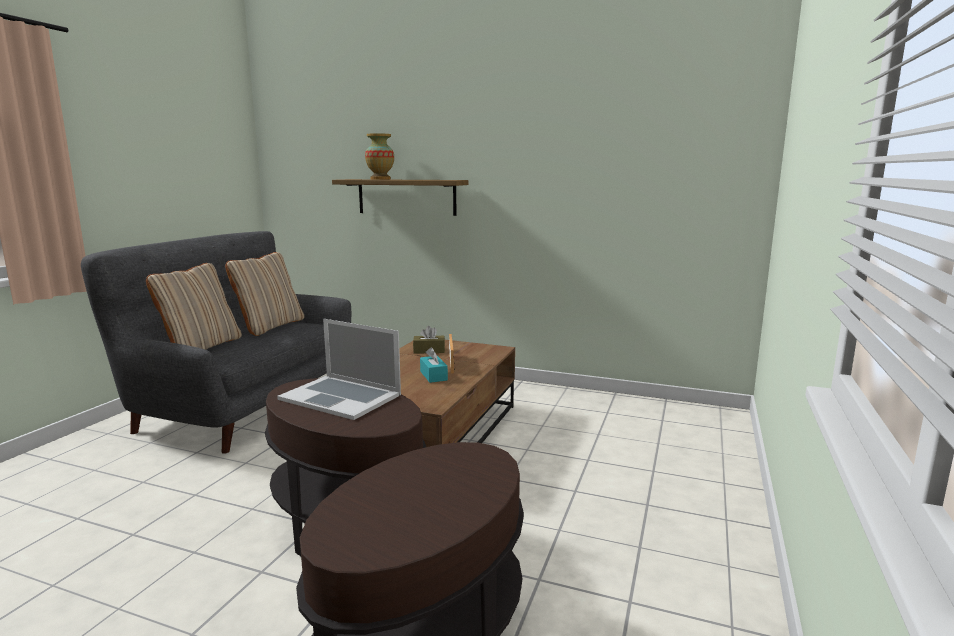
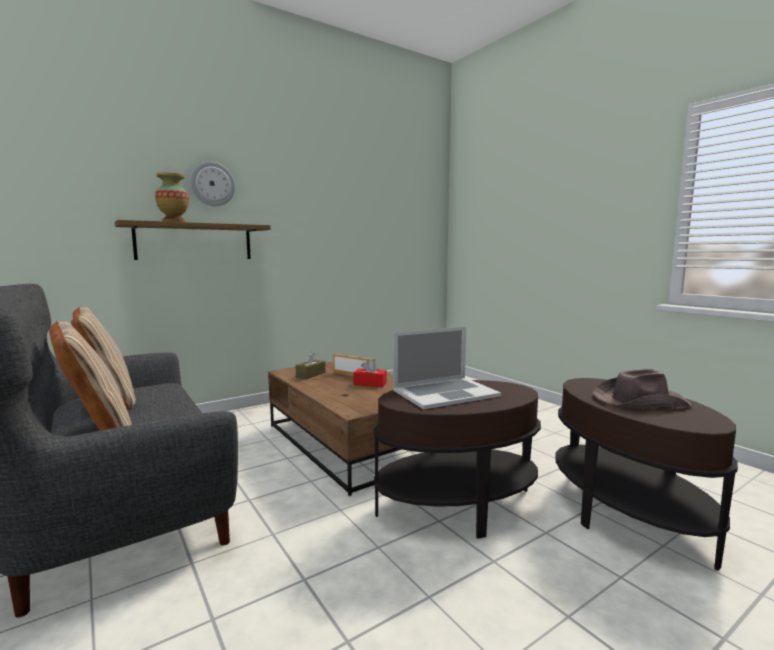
camera: 55 degrees left, 5 degrees down
turquoise tissue box [420,347,448,383] -> red tissue box [353,359,387,387]
none -> wall clock [190,161,235,206]
none -> brown hat [593,369,692,408]

